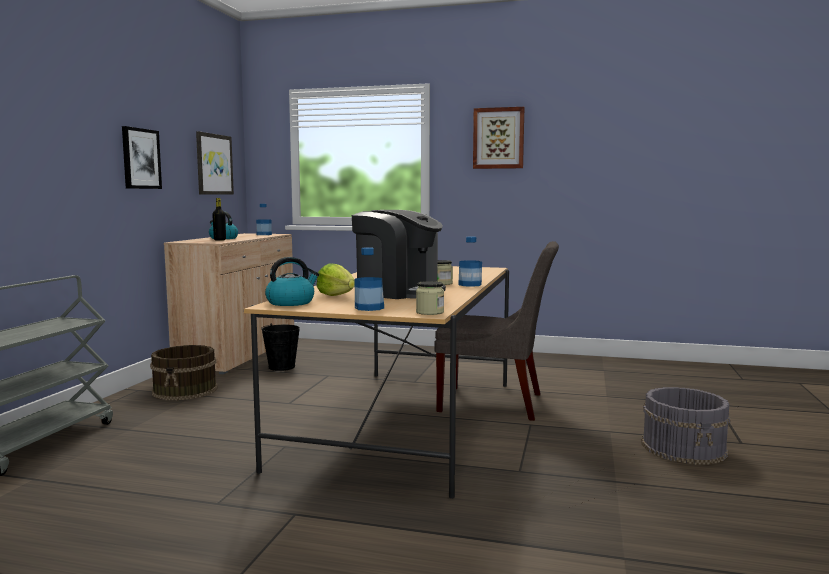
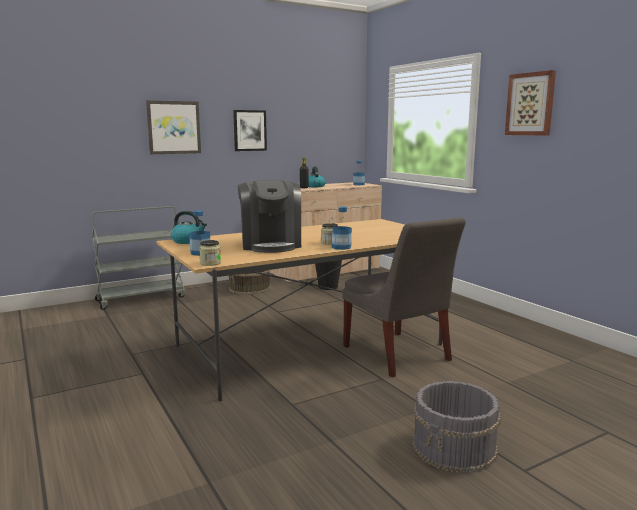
camera: 45 degrees right, 5 degrees up
picture [196,131,234,195] -> picture moved to [146,100,201,154]
lettuce [316,263,355,296] -> none

